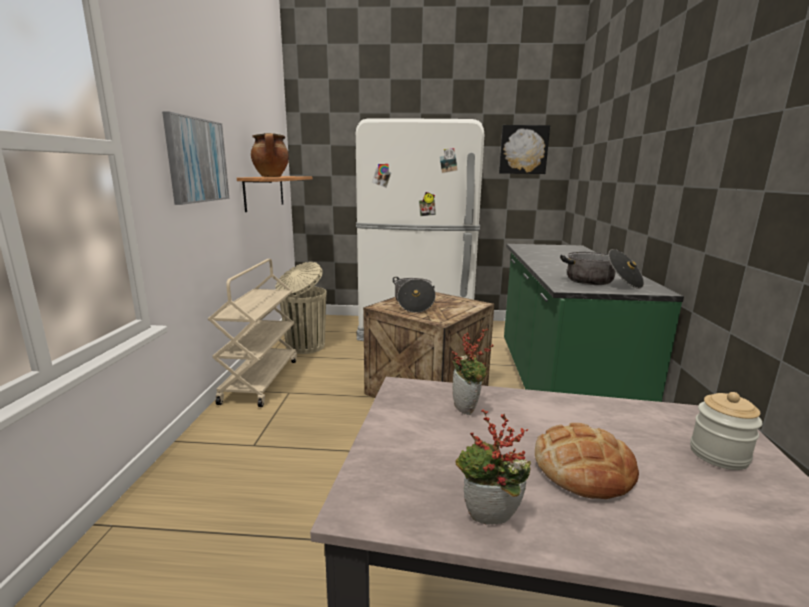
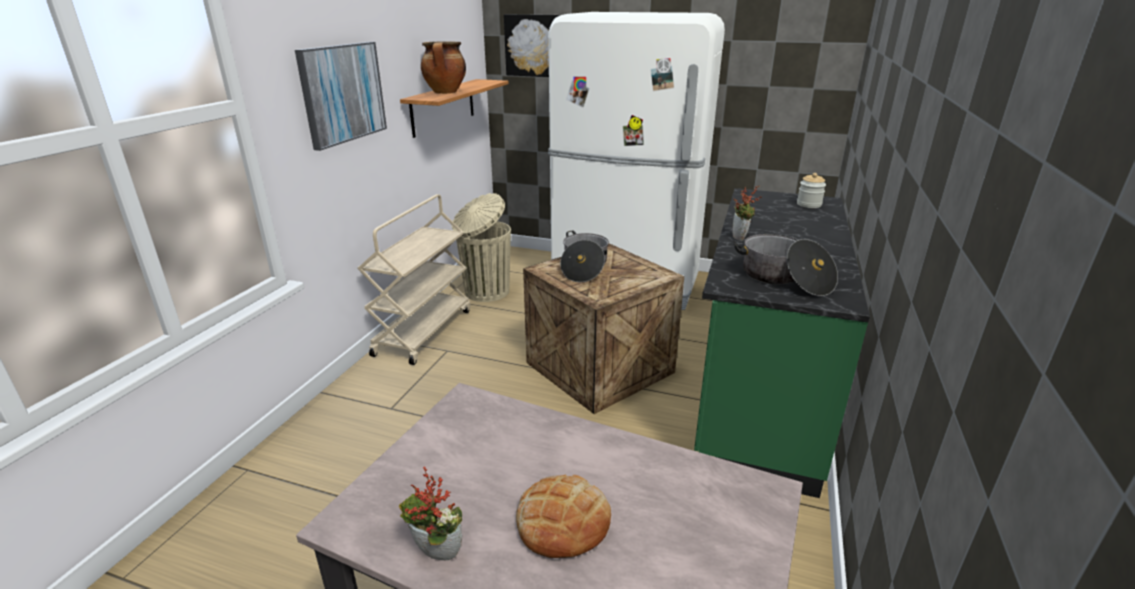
camera: 15 degrees right, 10 degrees up
potted plant [452,328,493,415] -> potted plant moved to [732,185,762,241]
picture [499,125,550,174] -> picture moved to [504,14,559,77]
jar [690,392,762,470] -> jar moved to [797,173,826,208]

